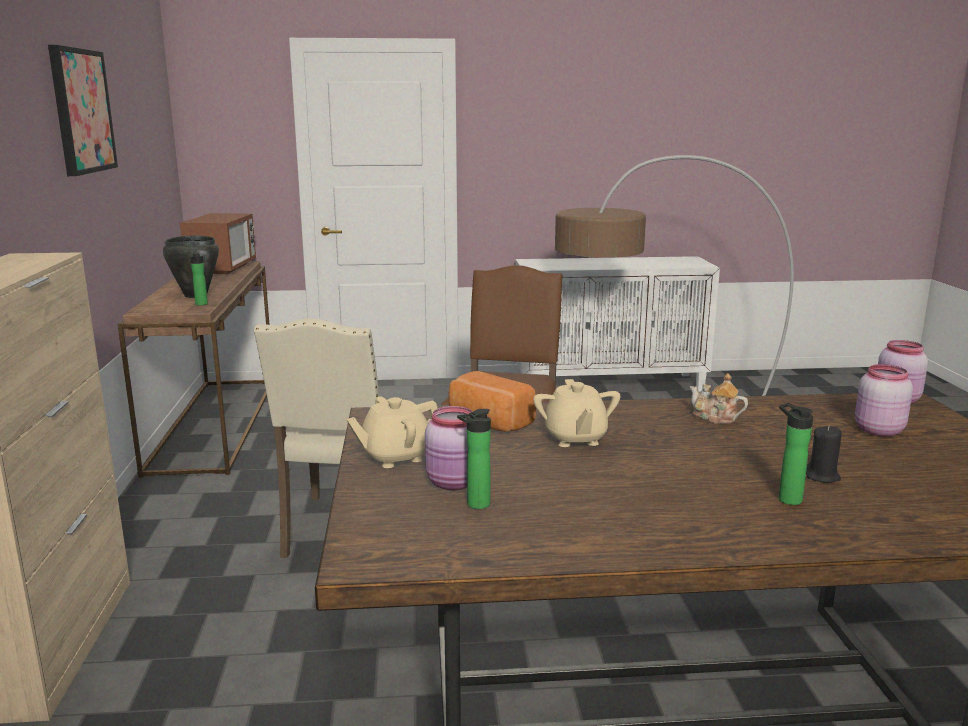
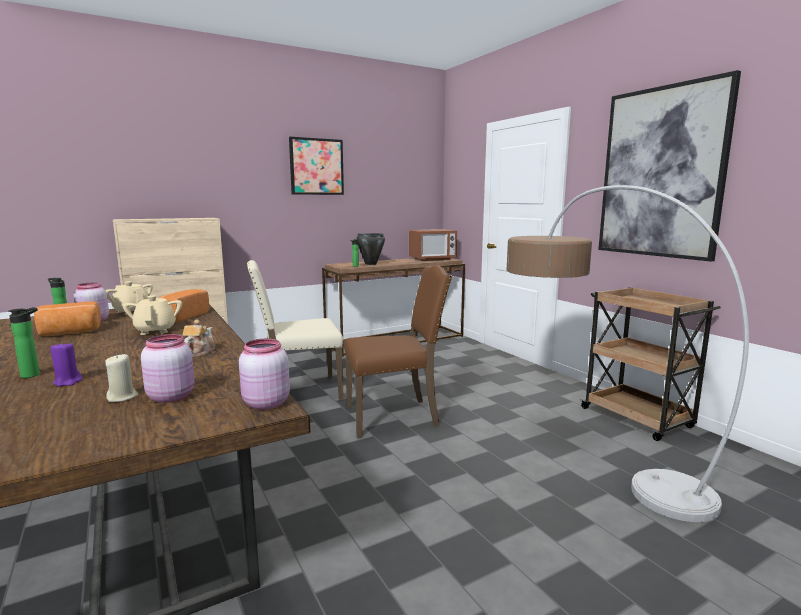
camera: 65 degrees right, 5 degrees down
white cabinet [516,256,720,392] -> brown cart [579,287,721,441]
beige teapot [533,379,620,447] -> beige teapot turned 105 degrees clockwise [123,295,182,335]
black candle [806,425,842,483] -> purple candle [50,341,83,386]
none -> bread [34,301,101,336]
none -> beige candle [105,354,138,402]
none -> picture [598,70,741,262]

